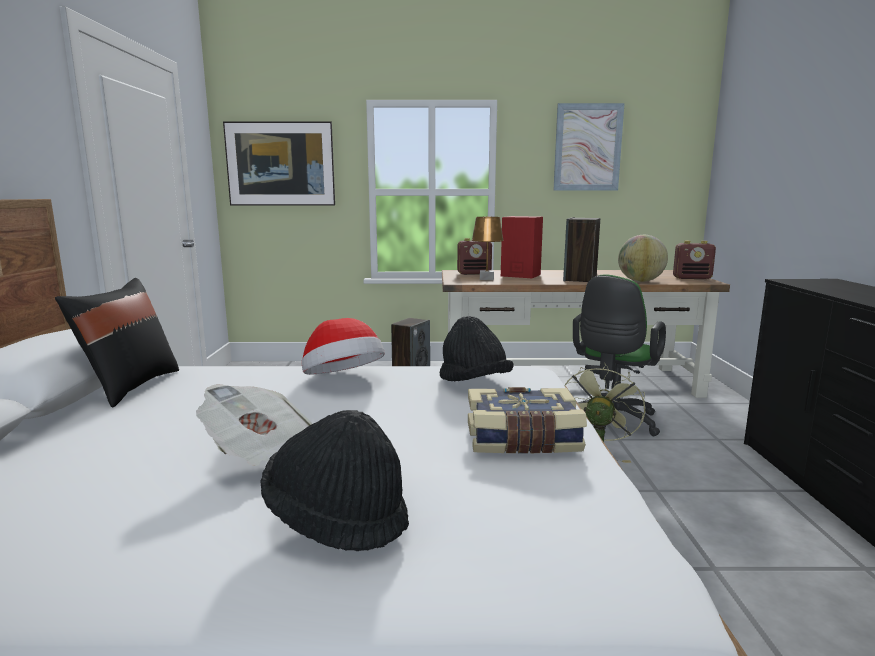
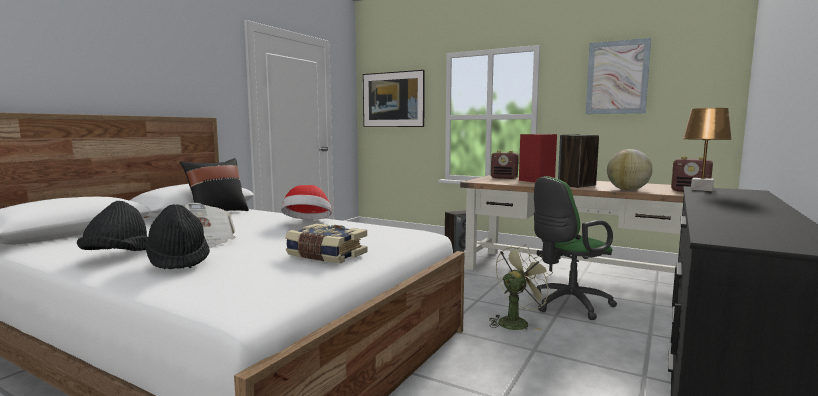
camera: 30 degrees right, 5 degrees down
black hat [440,316,514,381] -> black hat moved to [77,201,148,251]
brown table lamp [472,217,504,280] -> brown table lamp moved to [683,108,732,191]

